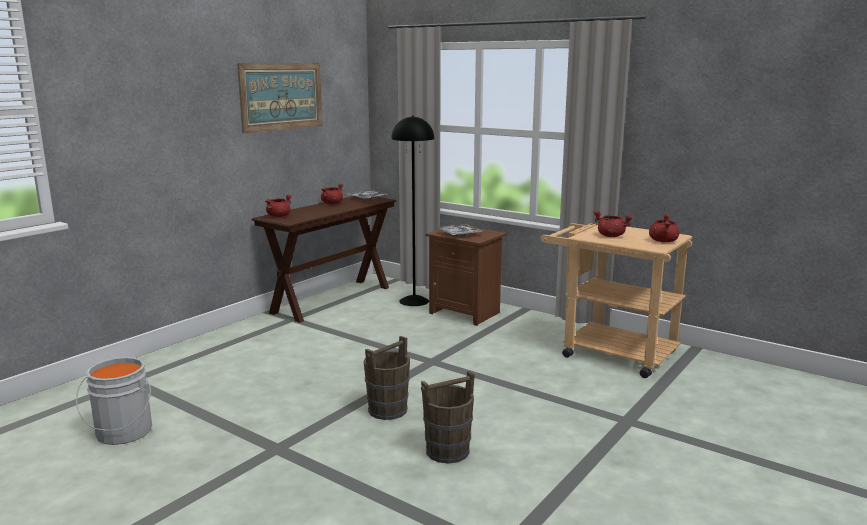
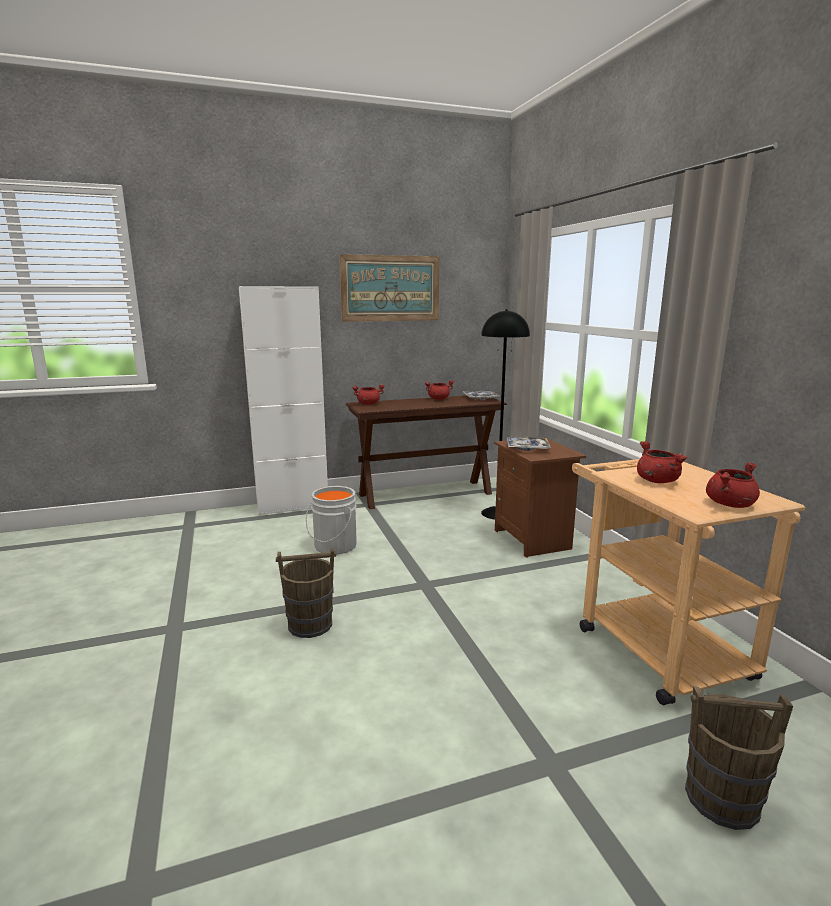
camera: 35 degrees right, 0 degrees up
grey bucket [76,357,152,445] -> grey bucket moved to [306,486,357,555]
brown bucket [421,371,475,464] -> brown bucket moved to [685,686,793,830]
none -> white cabinet [239,286,328,516]

